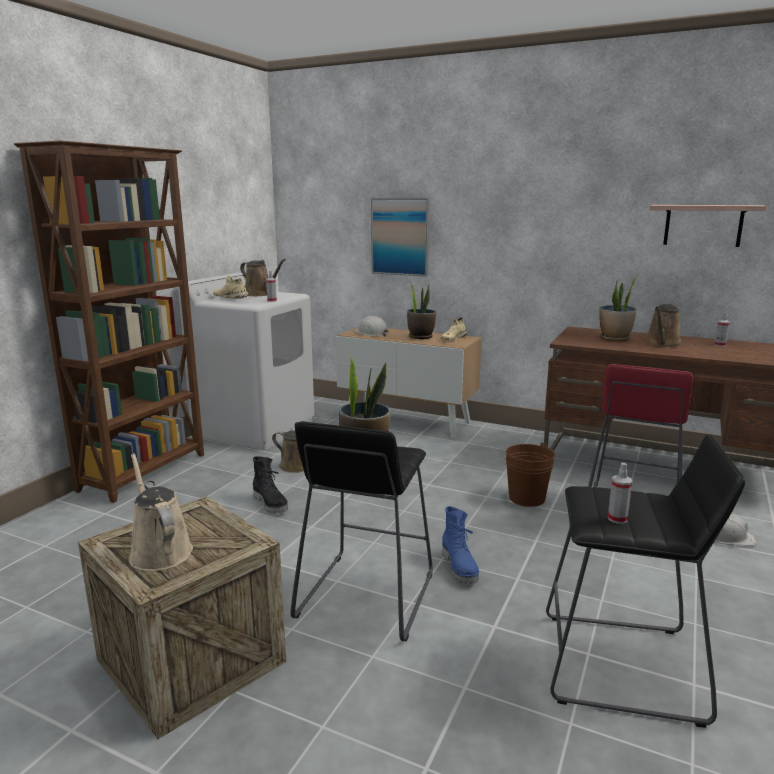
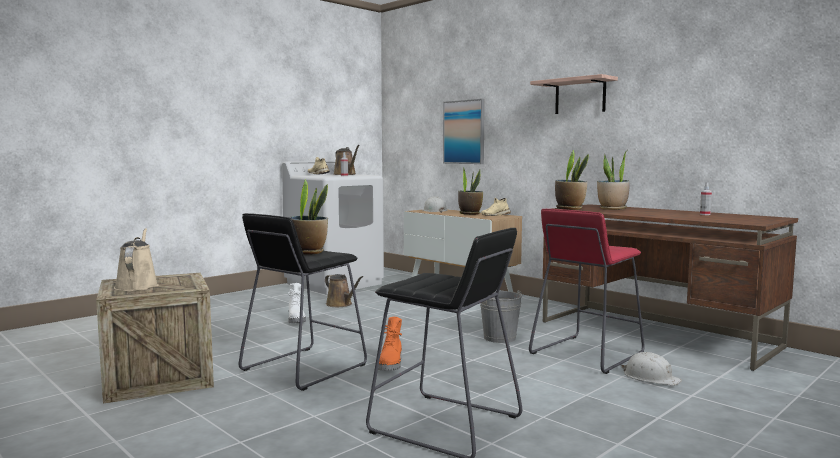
camera: 20 degrees right, 10 degrees down
brown bookcase [14,141,204,503] -> none
black boot [253,456,288,513] -> white boot [288,283,306,323]
blue boot [442,506,479,584] -> orange boot [378,317,402,371]
brown bucket [506,443,555,507] -> grey bucket [480,290,522,343]
spray bottle [608,463,632,524] -> none
brown watering can [645,304,682,347] -> none
shelf [649,205,767,247] -> shelf moved to [530,74,618,114]
none -> potted plant [555,150,589,210]

